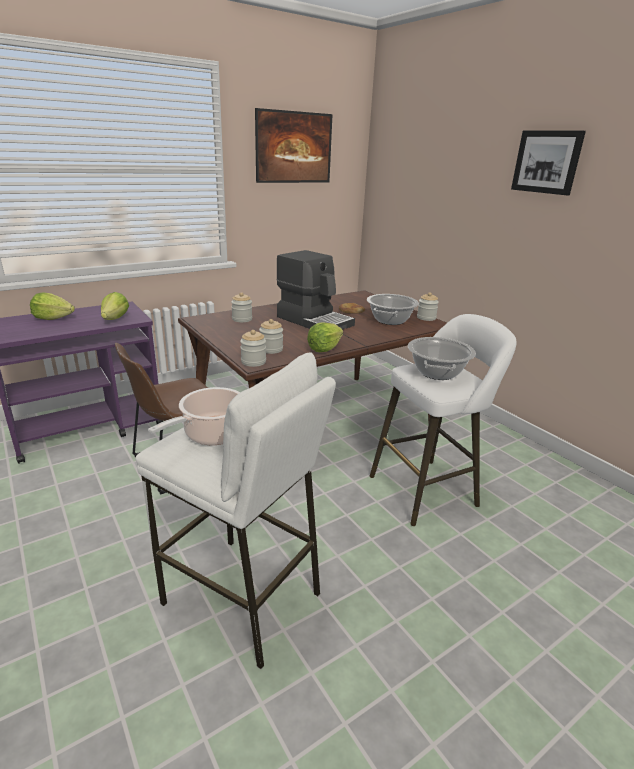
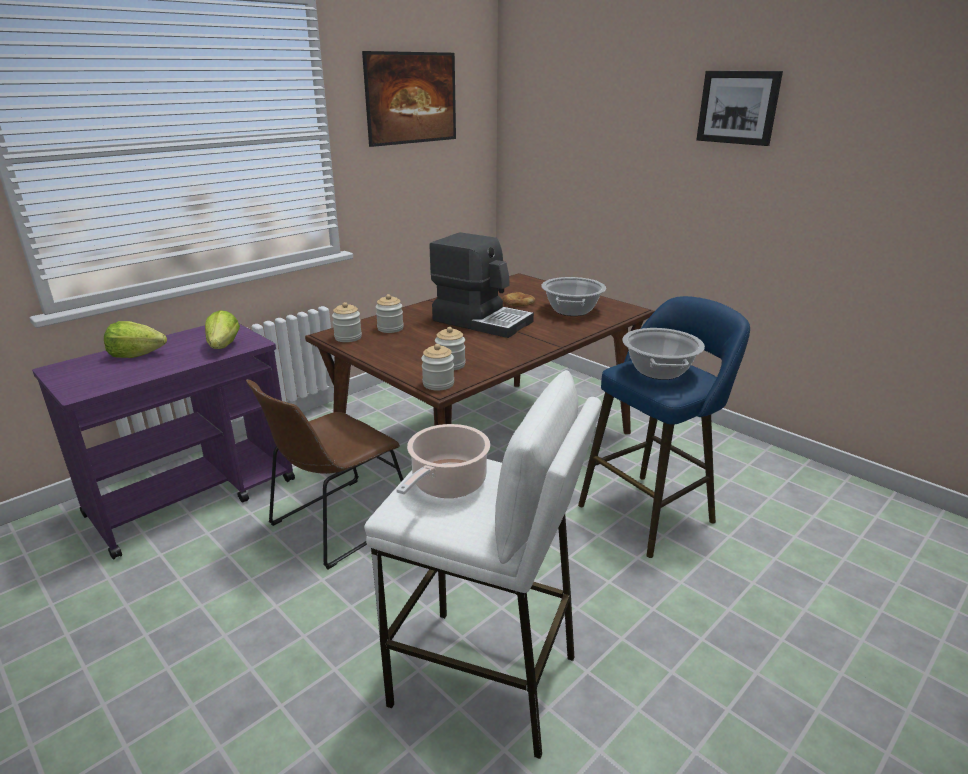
camera: 10 degrees left, 0 degrees up
lettuce [307,322,343,352] -> none
white stool [370,314,517,526] -> blue stool [578,296,750,558]
jar [417,292,439,321] -> jar moved to [332,302,362,342]

